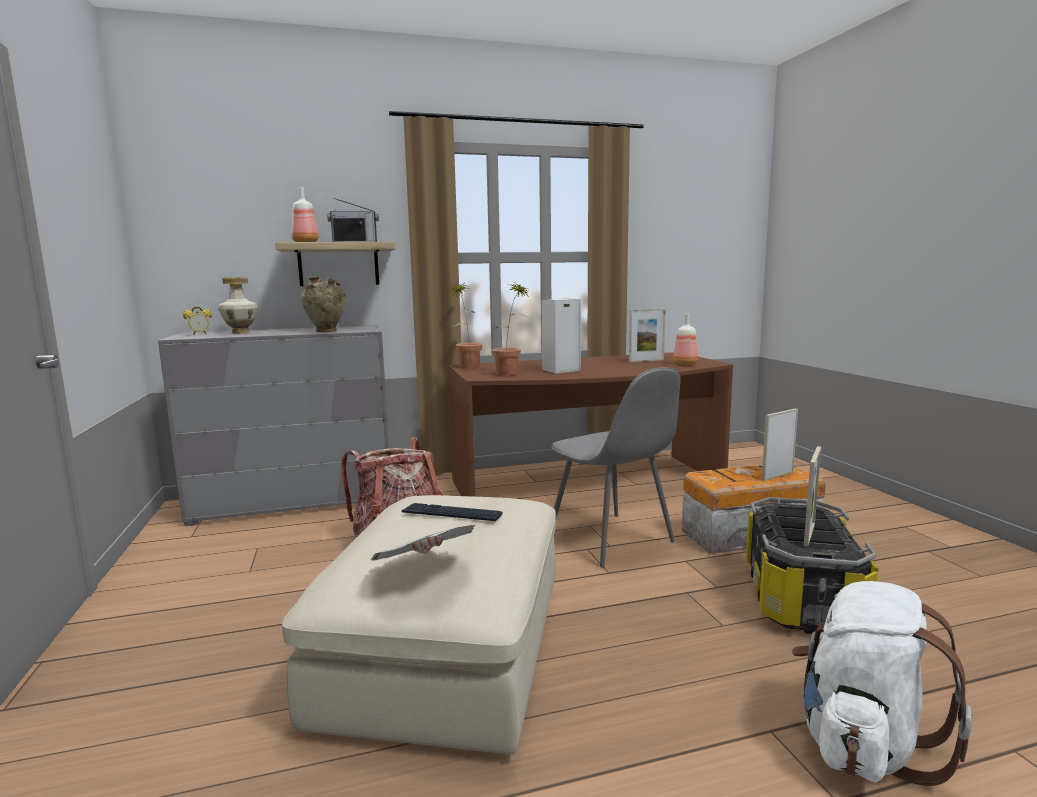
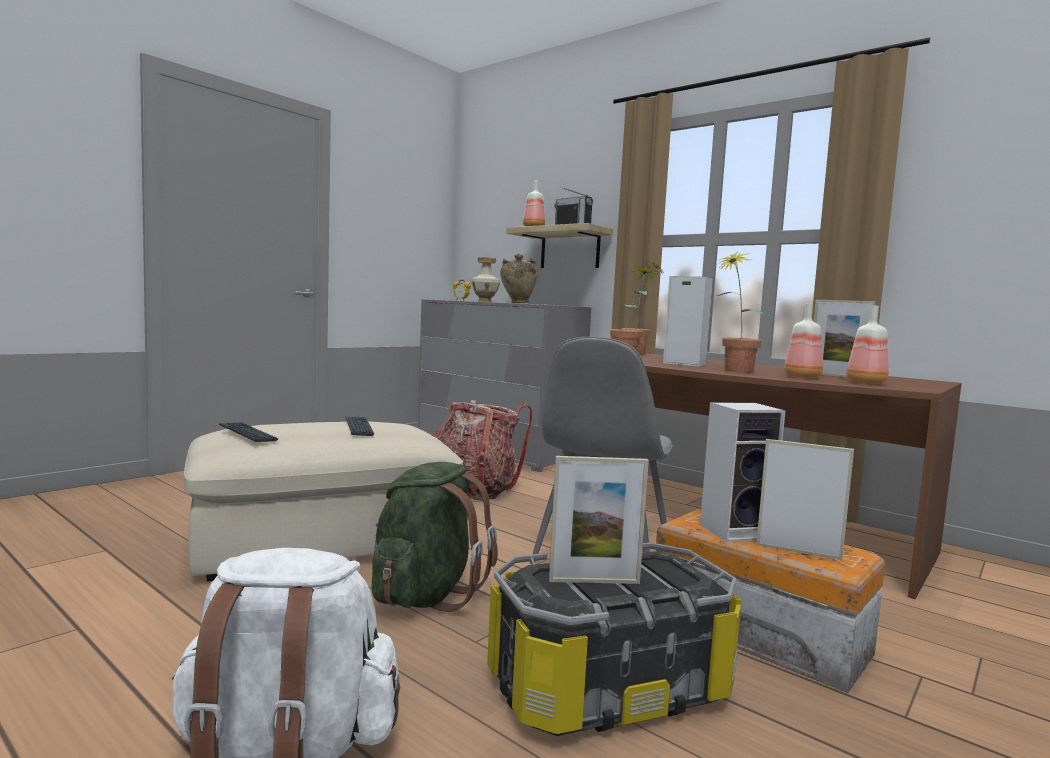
camera: 55 degrees right, 5 degrees down
newspaper [371,525,476,561] -> keyboard [219,422,278,442]
none -> green backpack [371,462,498,612]
none -> speaker [700,402,786,542]
none -> potted plant [717,251,764,373]
none -> bottle [784,303,823,378]

